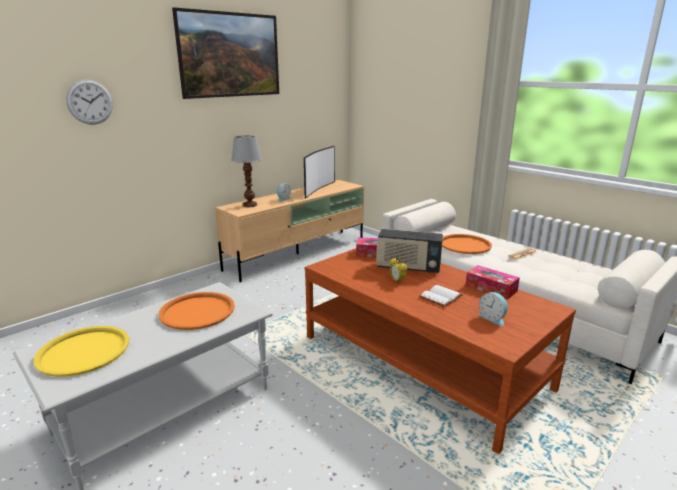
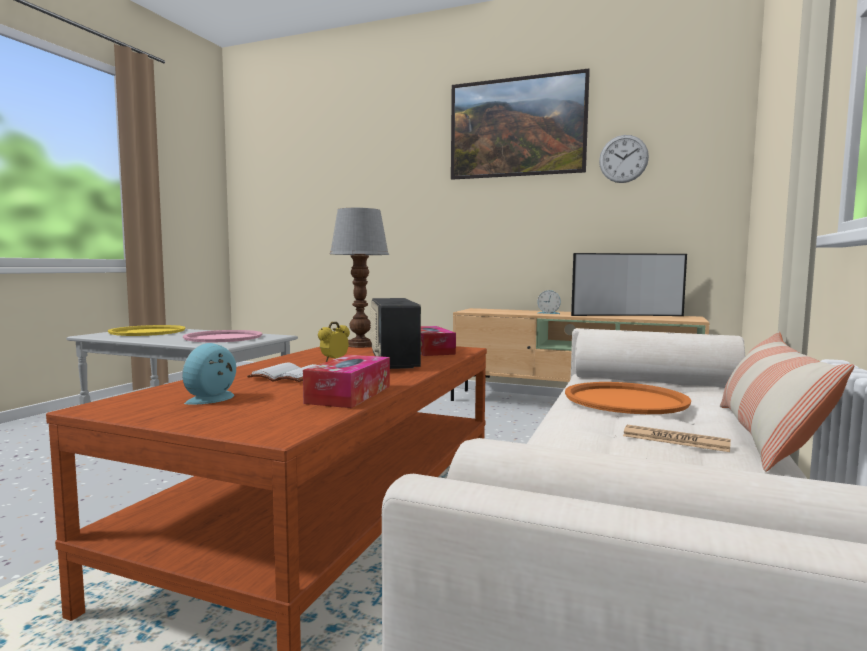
camera: 65 degrees right, 15 degrees down
wall clock [66,80,113,125] -> wall clock moved to [599,135,649,183]
orange tray [159,292,235,330] -> pink tray [183,330,262,342]
table lamp [231,135,262,207] -> table lamp moved to [330,208,389,348]
none -> pillow [720,331,854,472]

